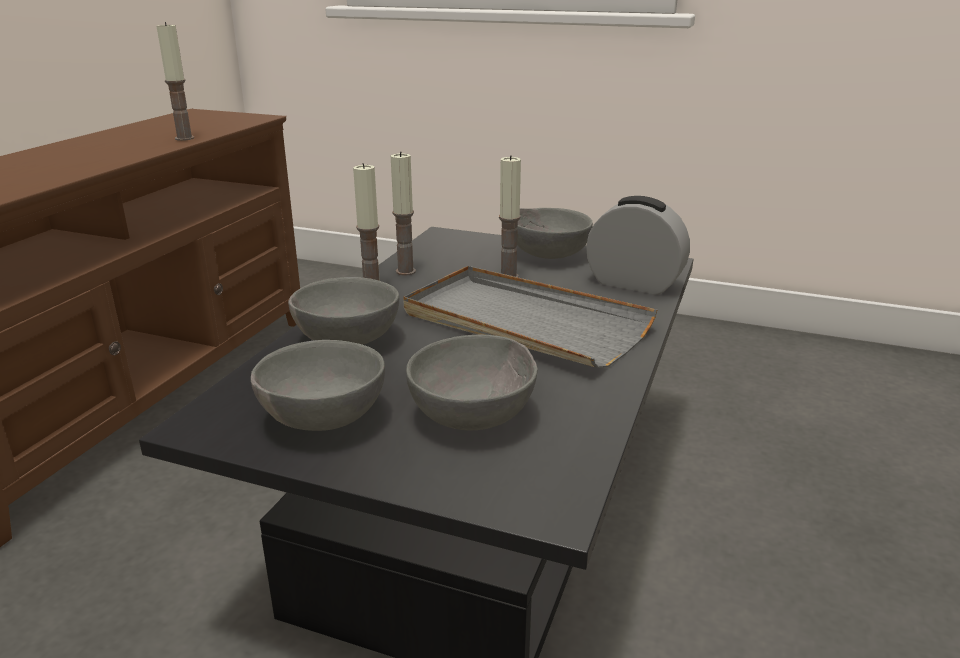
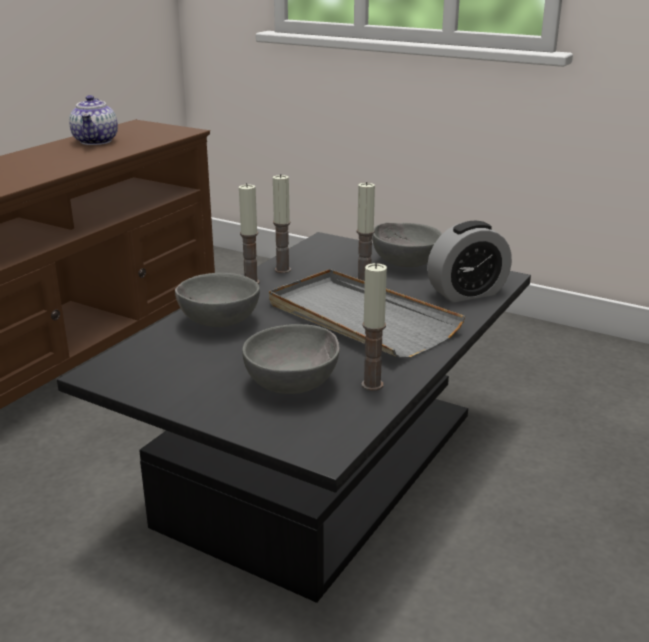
camera: 10 degrees right, 0 degrees up
candle [157,22,194,141] -> candle moved to [361,263,387,391]
grey bowl [251,340,385,431] -> none
alarm clock [586,196,690,295] -> alarm clock turned 120 degrees clockwise [427,221,512,302]
none -> teapot [69,95,118,145]

